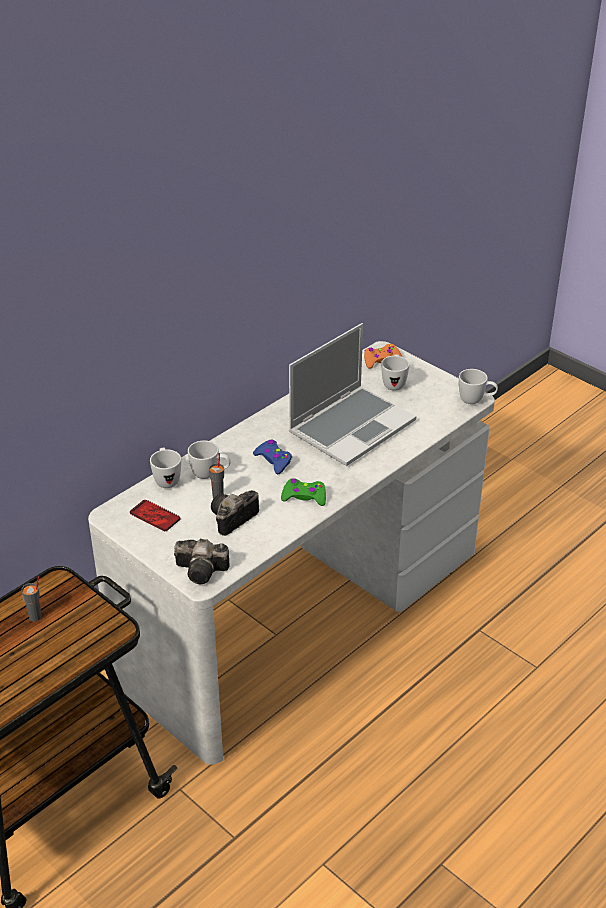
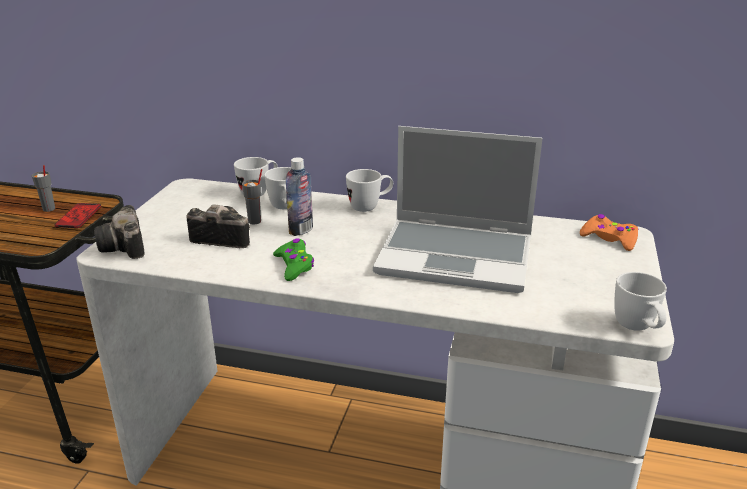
camera: 60 degrees right, 10 degrees down
phone [130,500,180,531] -> phone moved to [55,203,101,228]
blue game controller [253,440,292,474] -> none
white mug [381,354,409,391] -> white mug moved to [346,169,393,212]
none -> bottle [286,157,313,236]

